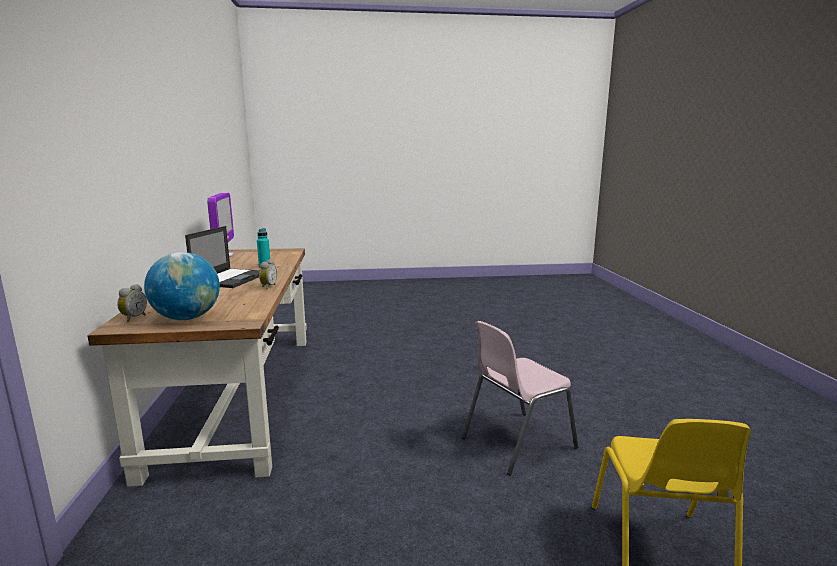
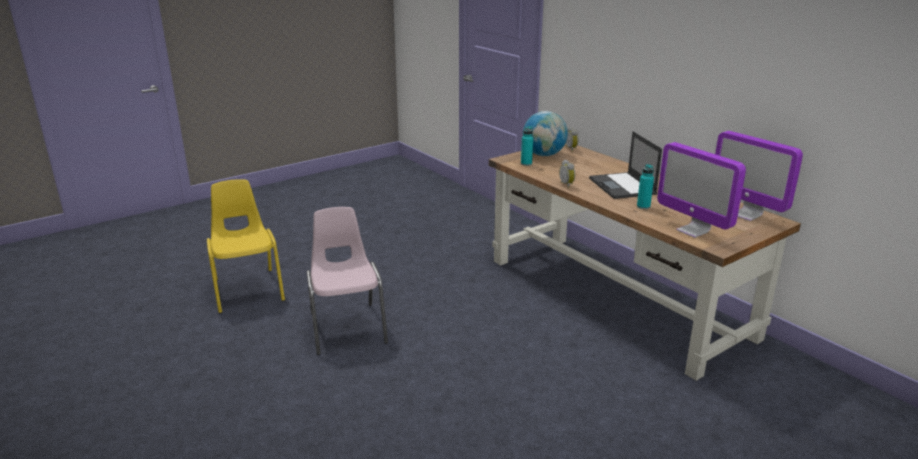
camera: 150 degrees right, 10 degrees up
pink chair [462,321,578,475] -> pink chair turned 45 degrees counterclockwise [307,207,388,355]
none -> turquoise bottle [521,126,533,166]
none -> monitor [657,142,746,238]

